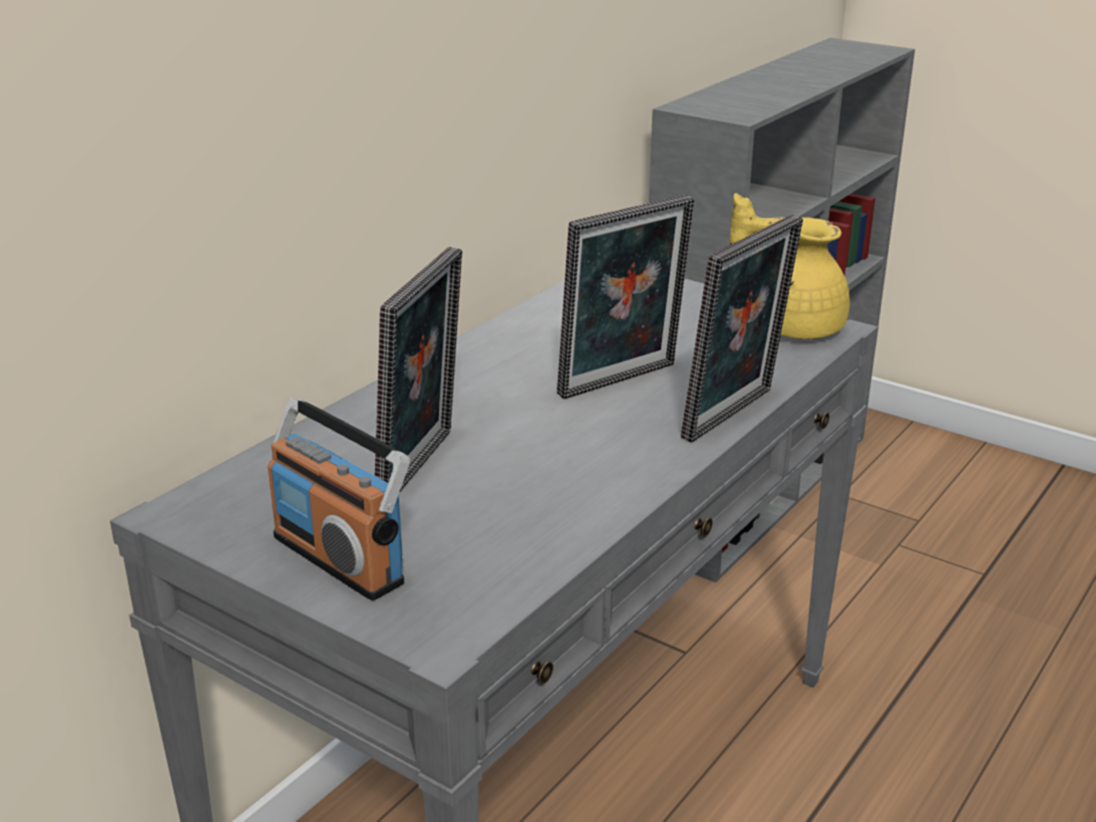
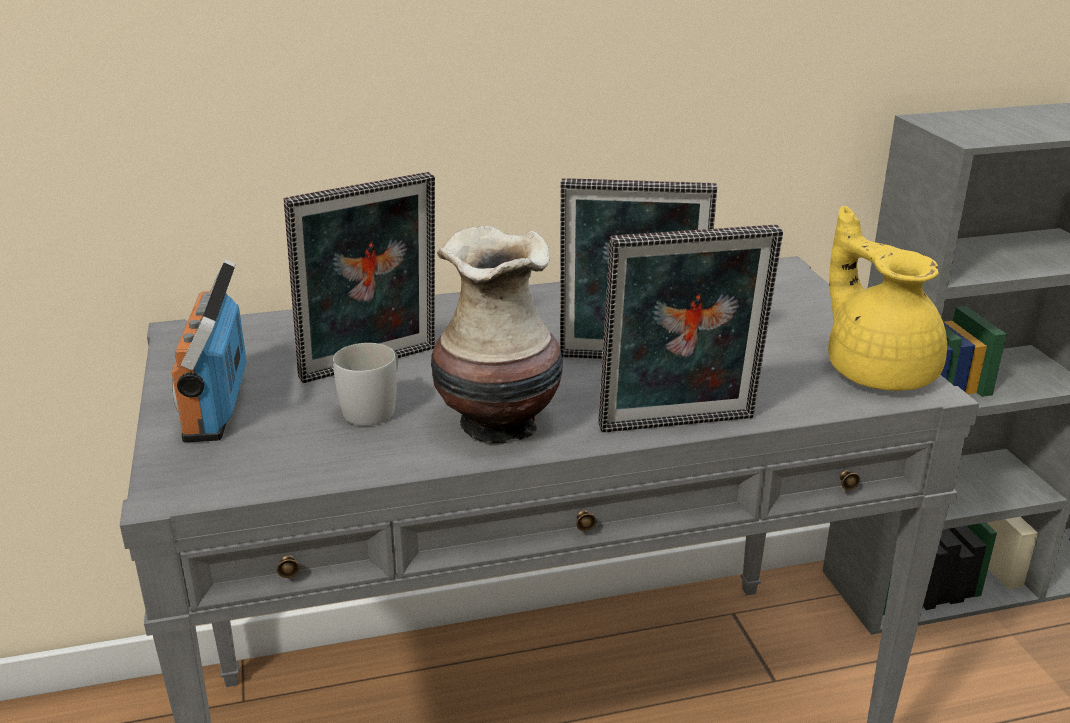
camera: 40 degrees right, 0 degrees up
none -> white mug [333,343,398,426]
none -> vase [431,226,563,446]

